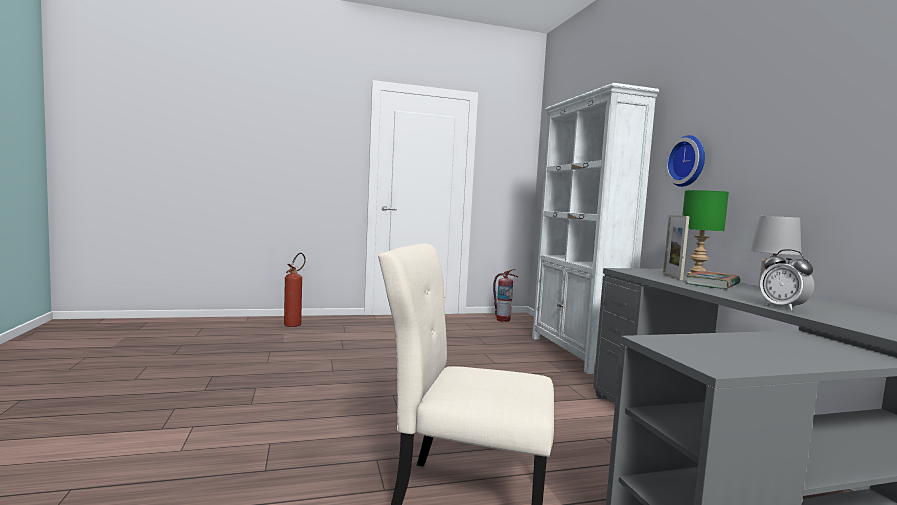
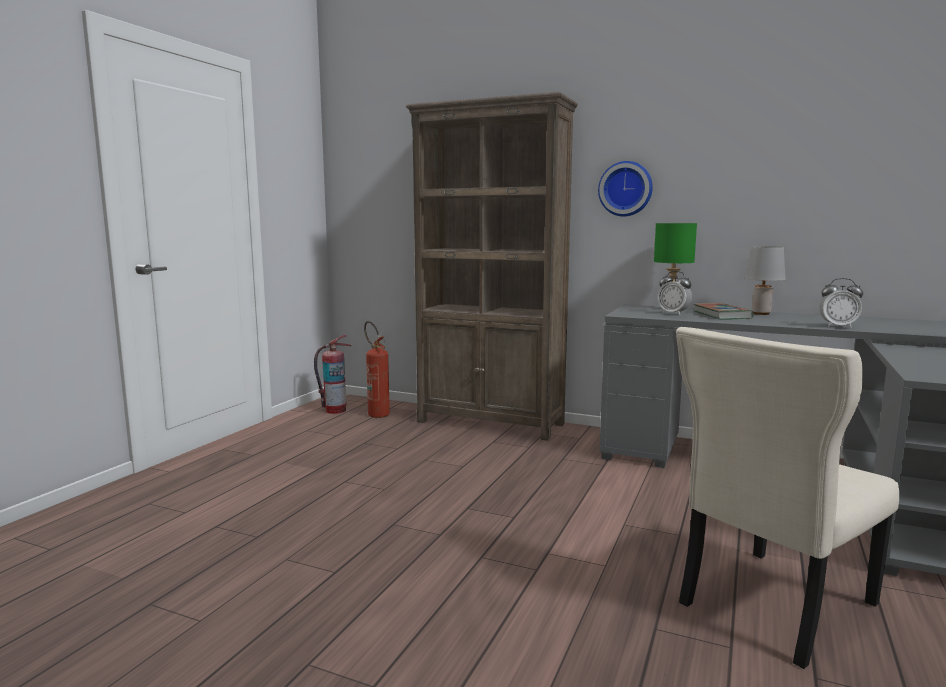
camera: 50 degrees left, 5 degrees up
fire extinguisher [284,253,306,327] -> fire extinguisher moved to [364,321,390,418]
white bookcase [532,83,659,374] -> brown bookcase [406,92,578,441]
picture frame [663,215,690,280] -> alarm clock [658,271,692,315]

